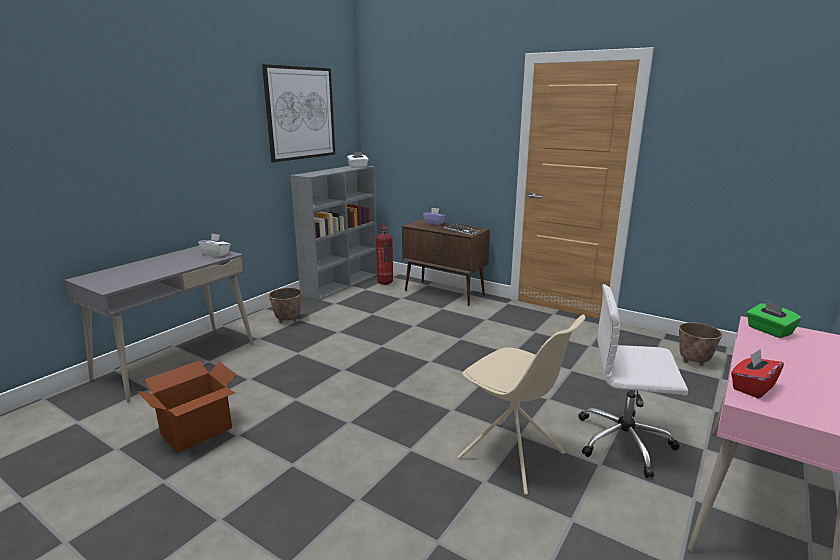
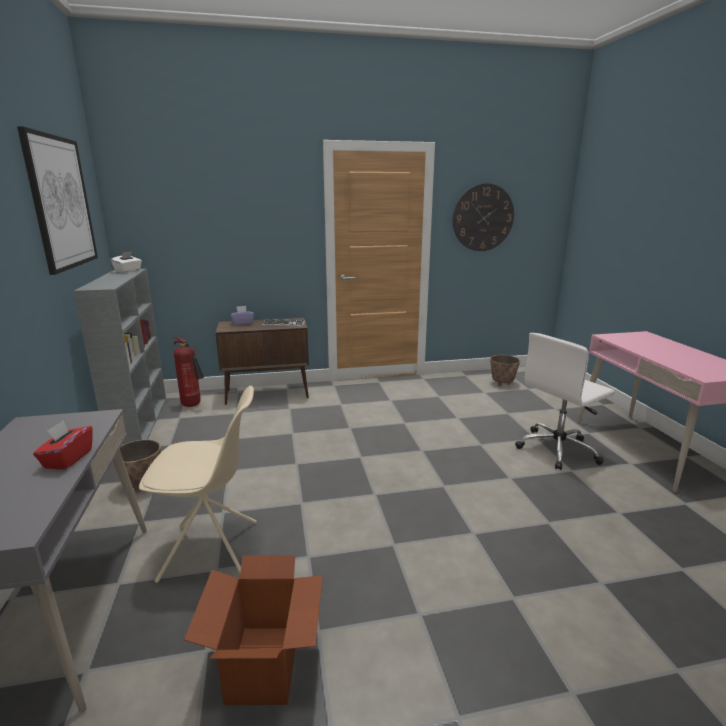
camera: 45 degrees left, 0 degrees up
white tissue box [199,234,231,257] -> none
beige chair [457,315,585,495] -> beige chair moved to [139,386,257,583]
red tissue box [731,349,784,398] -> red tissue box moved to [33,420,93,470]
green tissue box [747,300,802,338] -> none
none -> wall clock [453,183,514,251]

